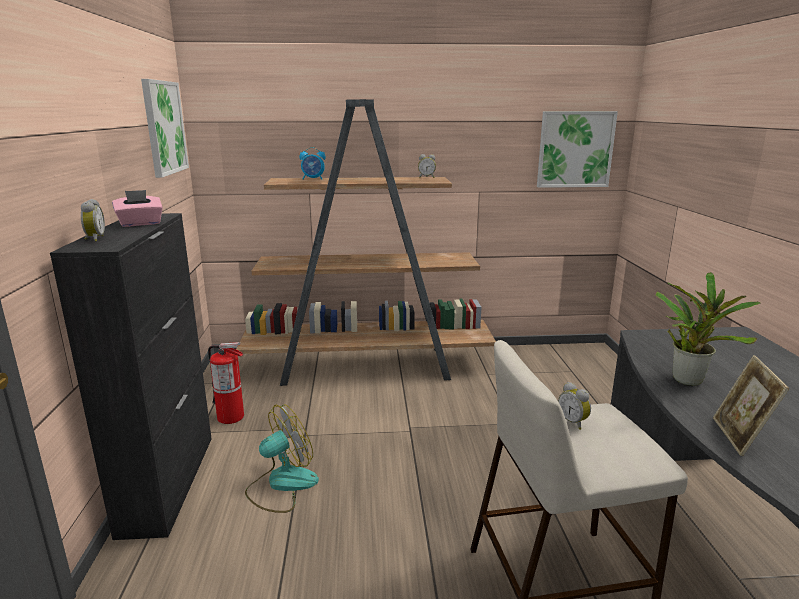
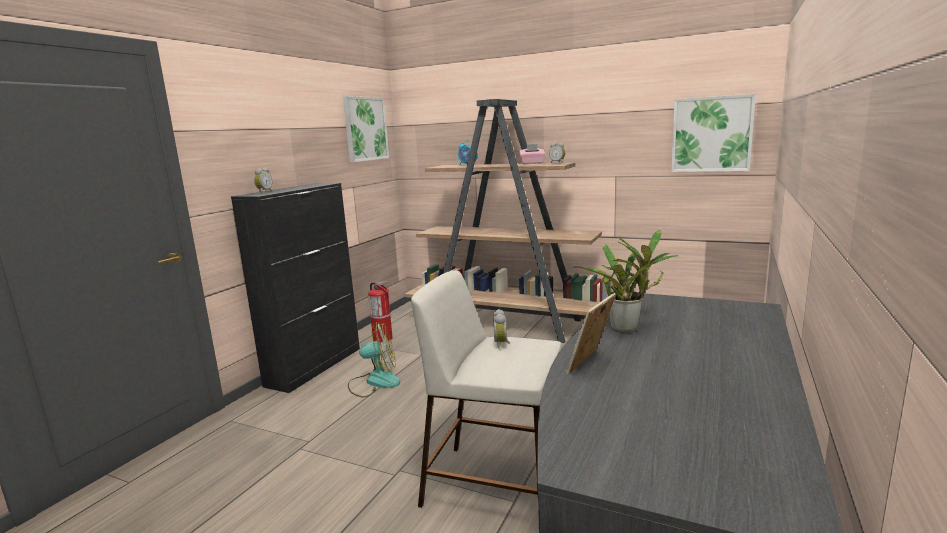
camera: 30 degrees right, 5 degrees down
pink tissue box [112,190,163,227] -> pink tissue box moved to [519,144,545,164]

